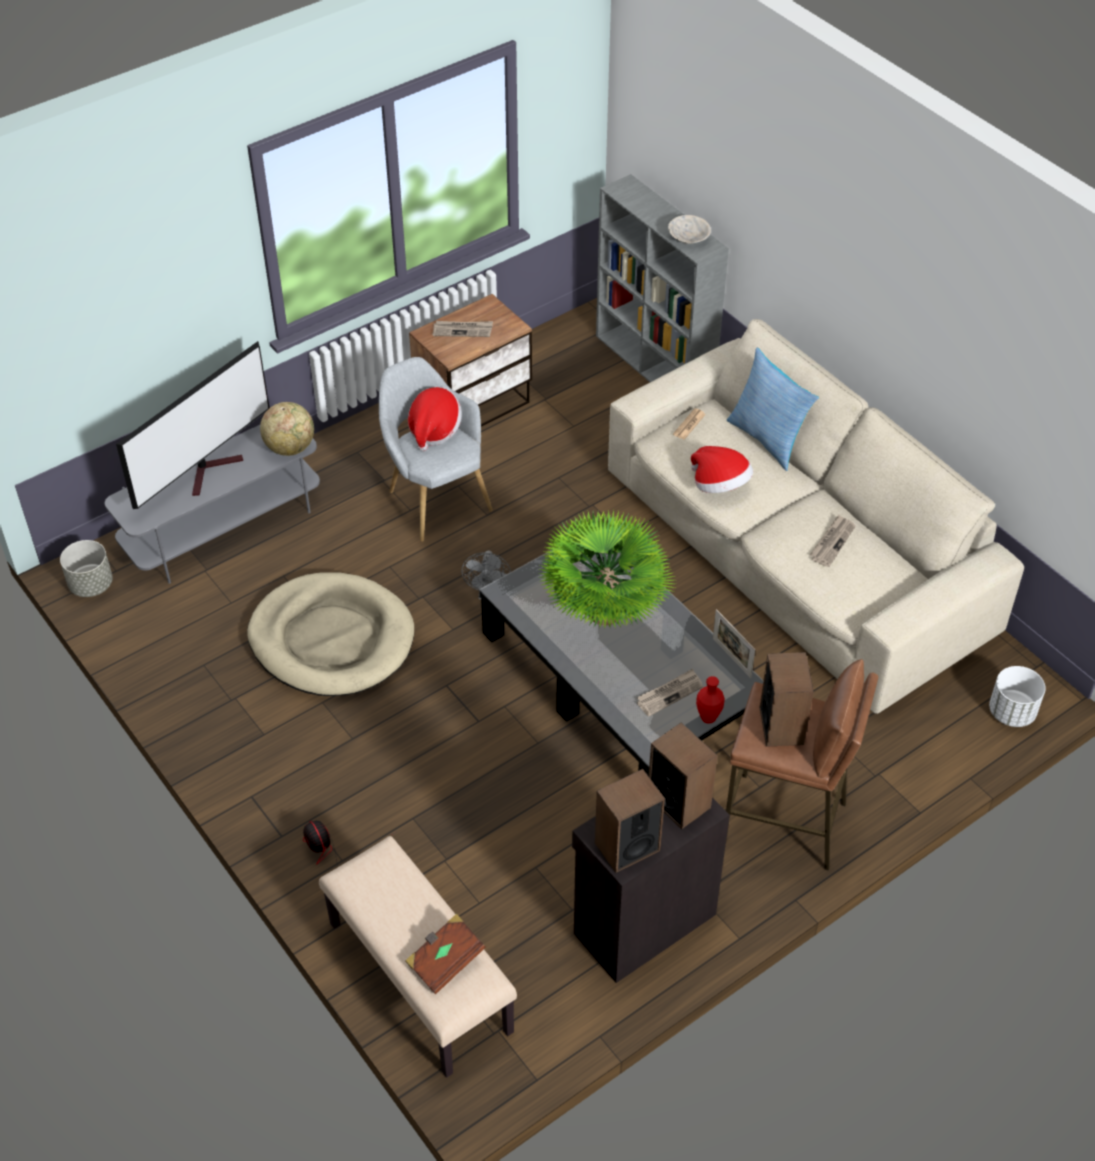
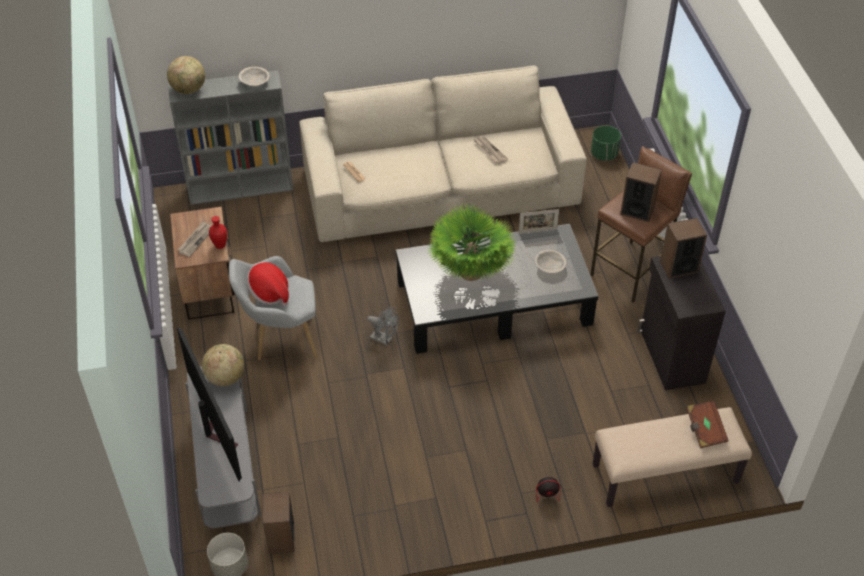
camera: 65 degrees left, 0 degrees up
beige dog bed [247,573,414,696] -> none
speaker [595,769,665,873] -> speaker moved to [263,492,295,554]
newspaper [637,669,703,717] -> beige bowl [535,250,566,273]
hat [691,446,753,493] -> none
red vase [696,676,725,724] -> red vase moved to [209,216,227,249]
pillow [727,348,819,471] -> none
white planter [989,666,1046,727] -> green planter [591,126,621,161]
none -> globe [167,56,205,94]

